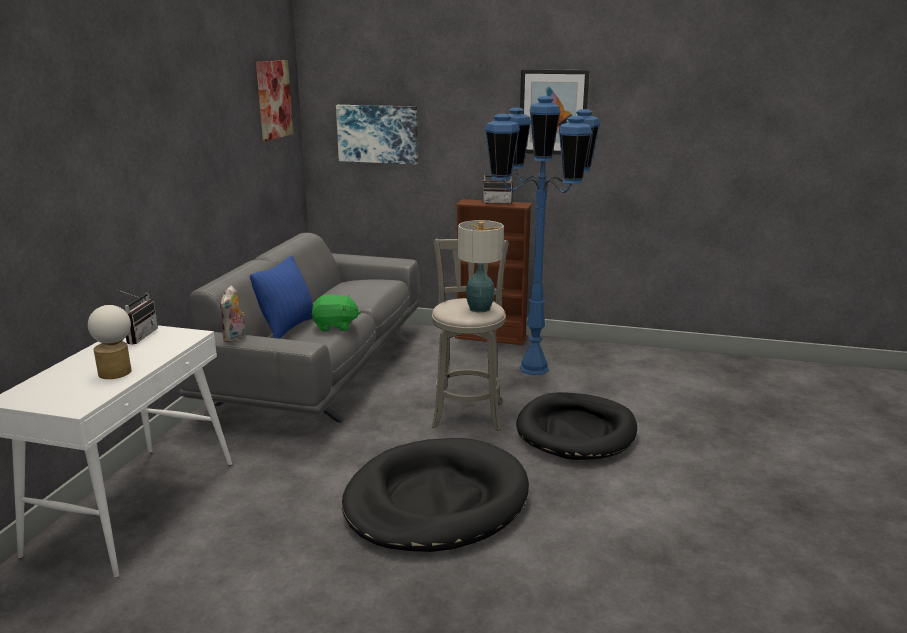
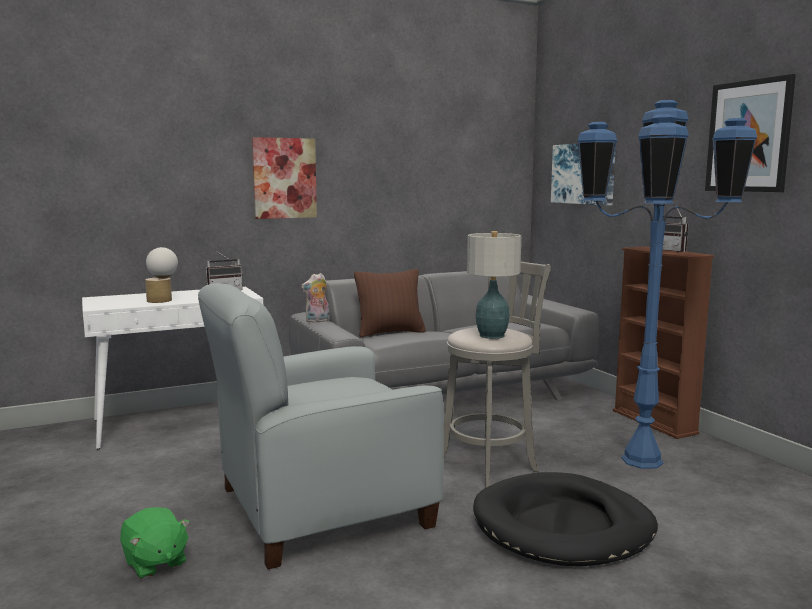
camera: 50 degrees right, 10 degrees down
blue pillow [250,256,313,339] -> brown pillow [354,269,426,337]
picture [256,60,293,141] -> picture moved to [252,137,317,219]
green plush toy [312,294,361,331] -> green plush toy moved to [120,507,190,578]
black dog bed [342,438,529,552] -> grey armchair [198,283,444,570]

